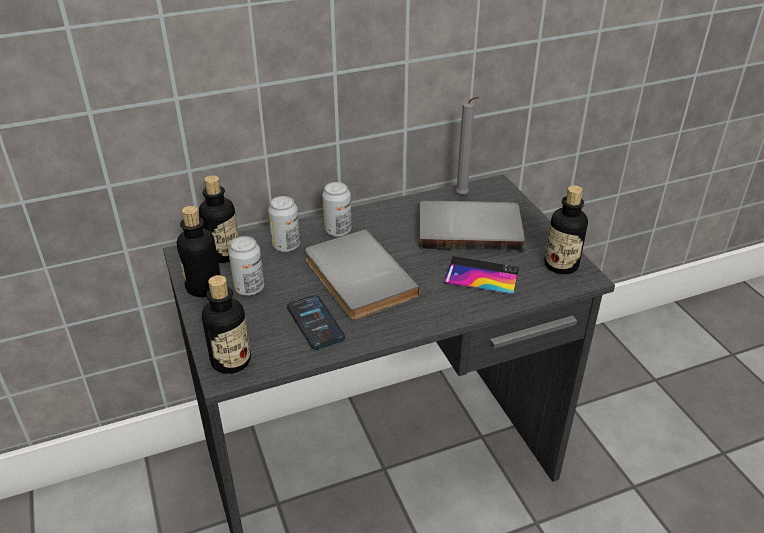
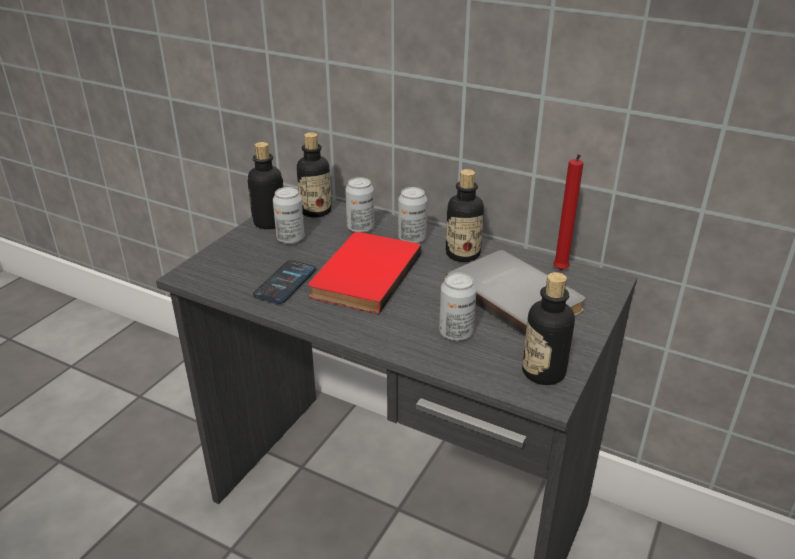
camera: 50 degrees right, 5 degrees down
bottle [202,275,251,374] -> bottle moved to [445,169,484,262]
grey book [305,229,420,320] -> red book [308,232,422,314]
phone [444,256,519,295] -> can [439,273,477,341]
grey candle [455,97,479,195] -> red candle [553,154,584,270]

